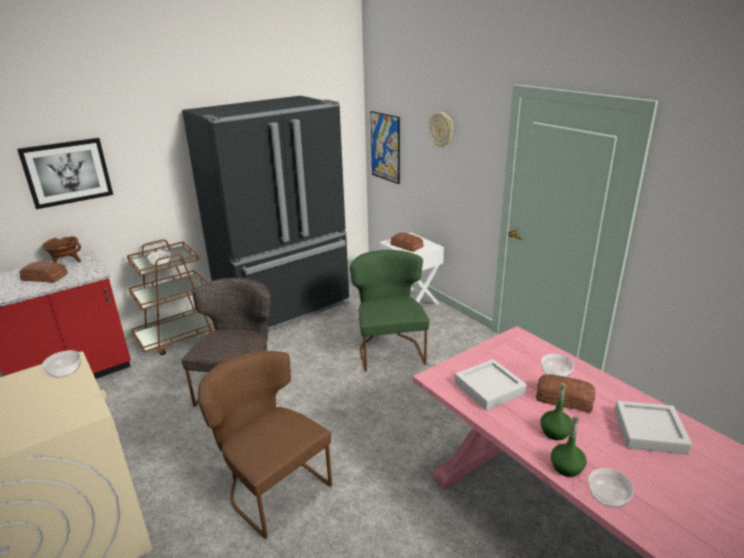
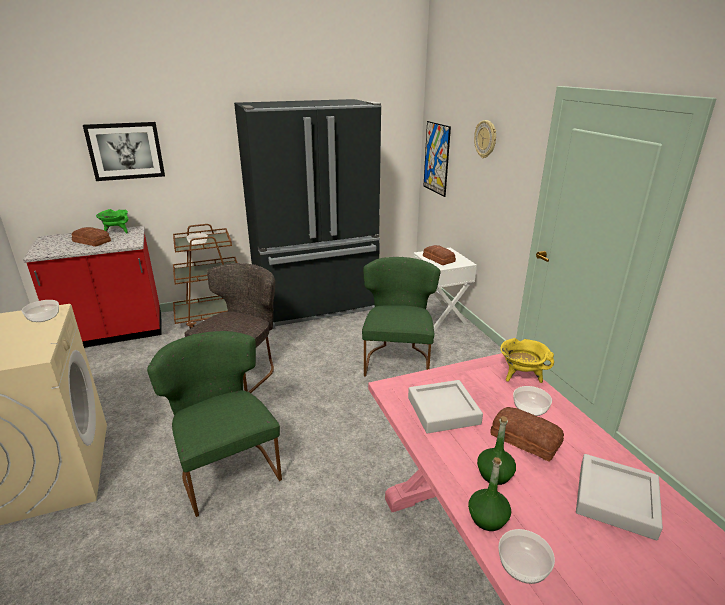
camera: 15 degrees right, 0 degrees up
brown cooking pot [42,236,81,263] -> green cooking pot [96,209,128,233]
brown chair [198,351,332,539] -> green chair [147,331,282,517]
none -> yellow cooking pot [501,338,554,383]

